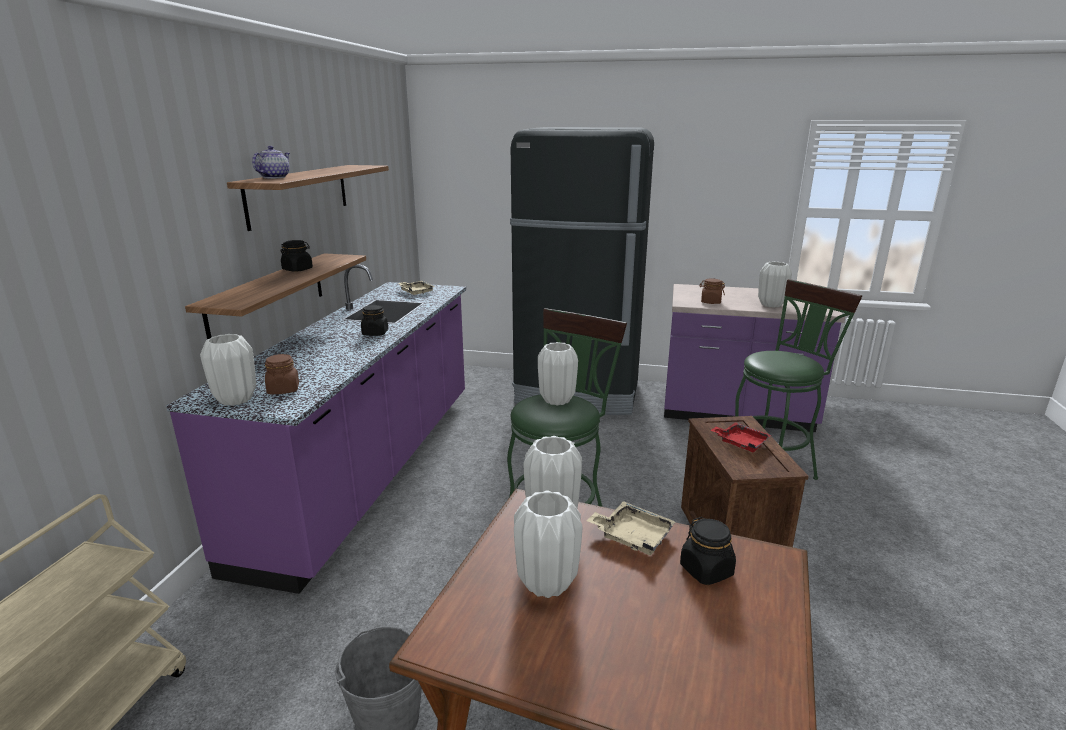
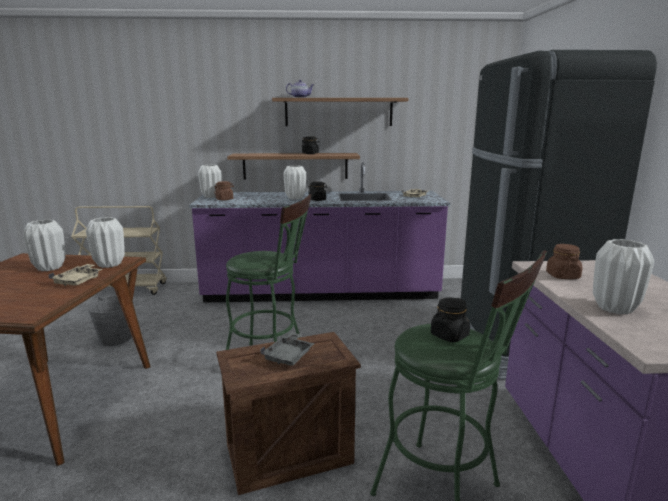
camera: 75 degrees right, 5 degrees down
white vase [538,342,578,405] -> white vase moved to [283,165,306,199]
black jar [680,517,736,585] -> black jar moved to [431,297,470,342]
red tray [710,422,771,452] -> grey tray [260,332,315,366]

